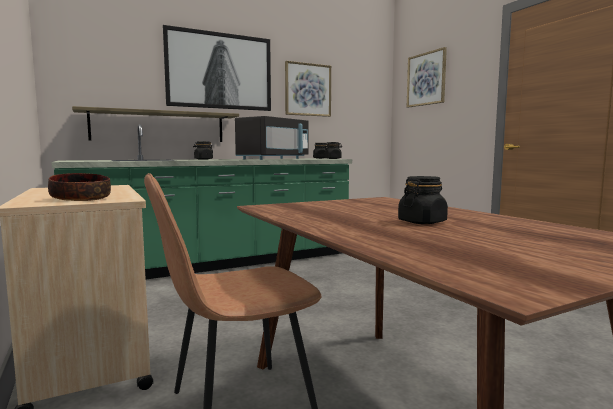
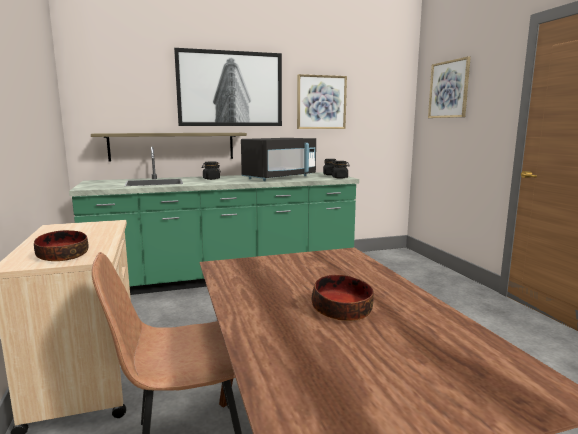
camera: 10 degrees right, 5 degrees up
black jar [398,176,448,224] -> bowl [312,275,374,321]

